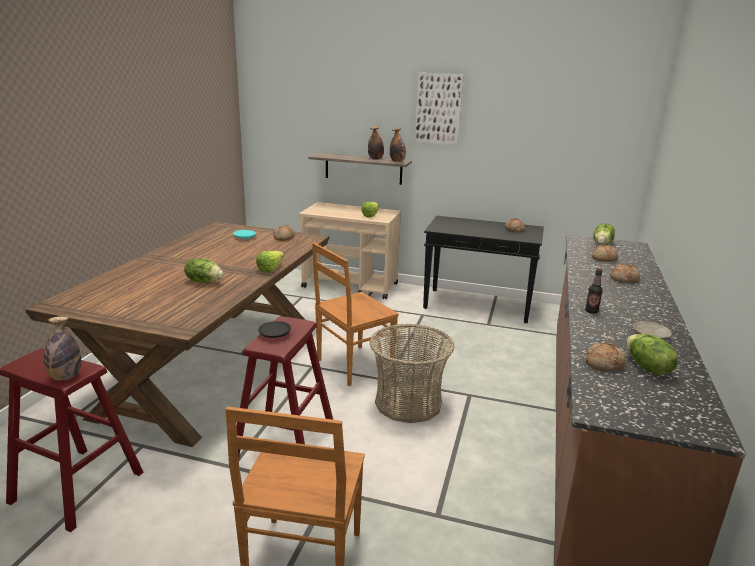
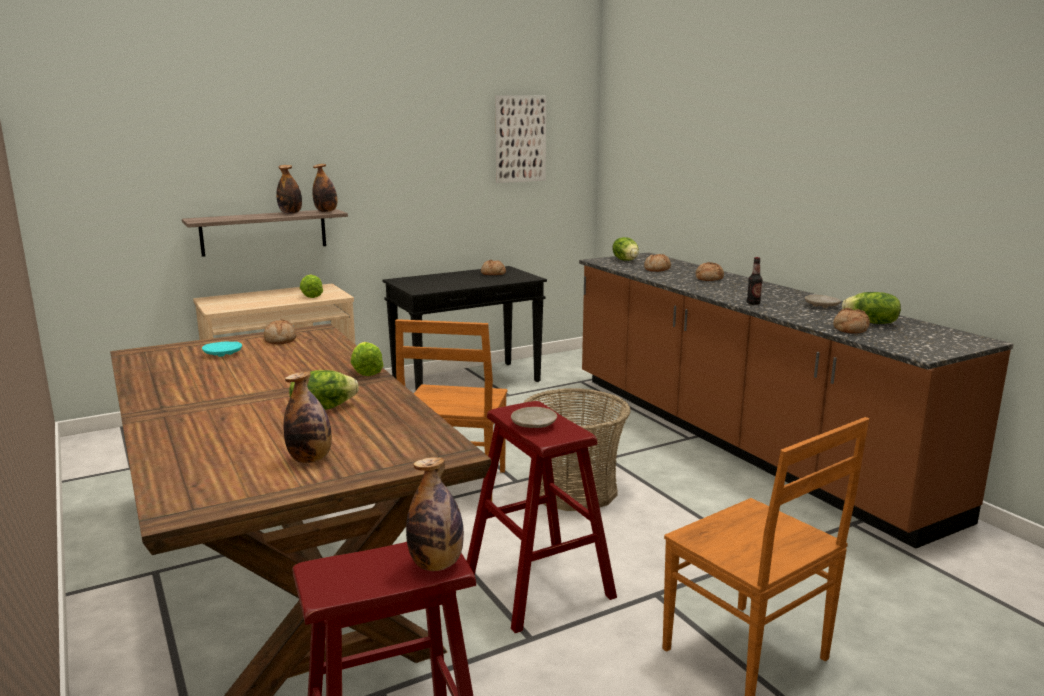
camera: 45 degrees left, 5 degrees down
black plate [258,321,291,338] -> beige plate [511,407,557,428]
picture [415,73,464,145] -> picture moved to [496,95,546,183]
none -> bottle [283,371,332,463]

